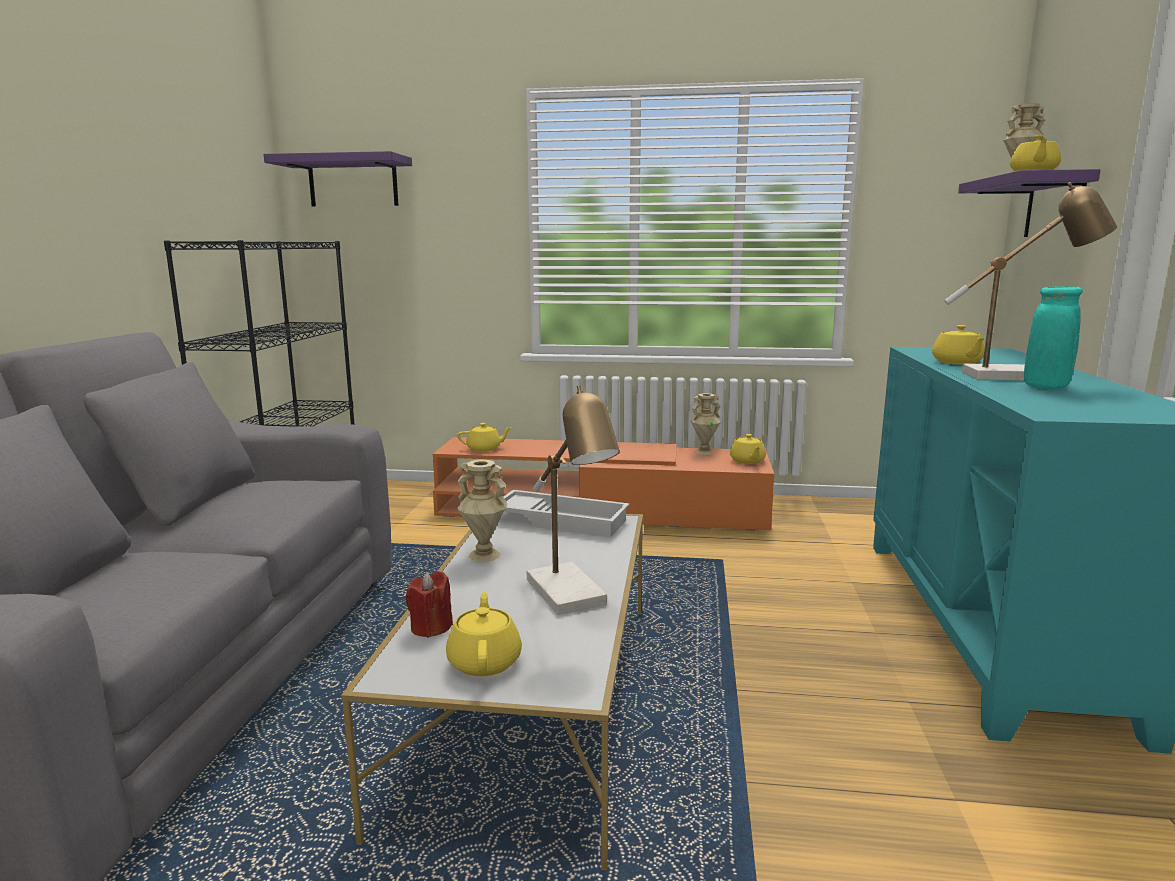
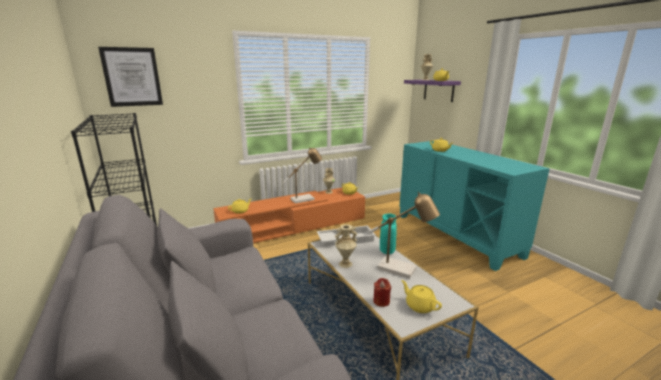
camera: 35 degrees left, 5 degrees up
purple shelf [263,151,412,207] -> picture [98,47,163,107]
table lamp [944,182,1117,380] -> table lamp moved to [283,147,322,204]
turquoise vase [1024,286,1083,389] -> turquoise vase moved to [380,213,397,254]

